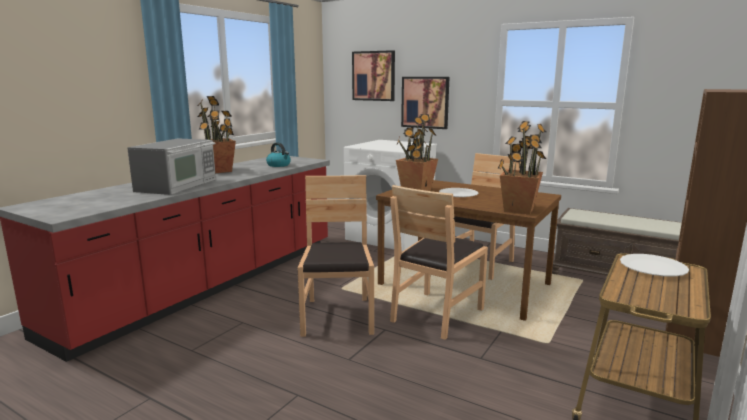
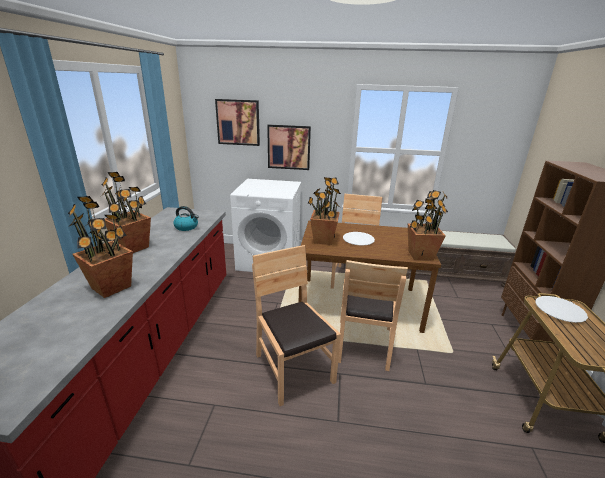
camera: 25 degrees left, 10 degrees up
microwave [127,138,216,195] -> potted plant [68,196,133,298]

